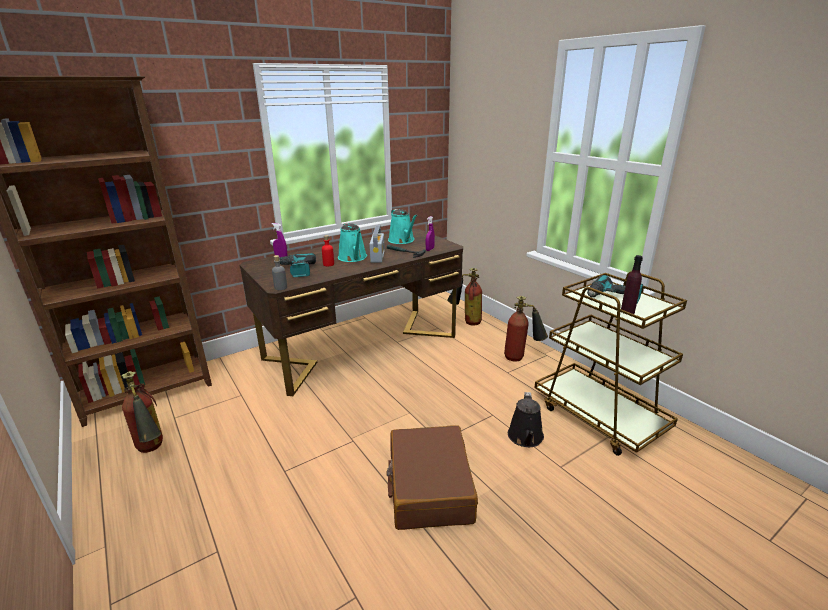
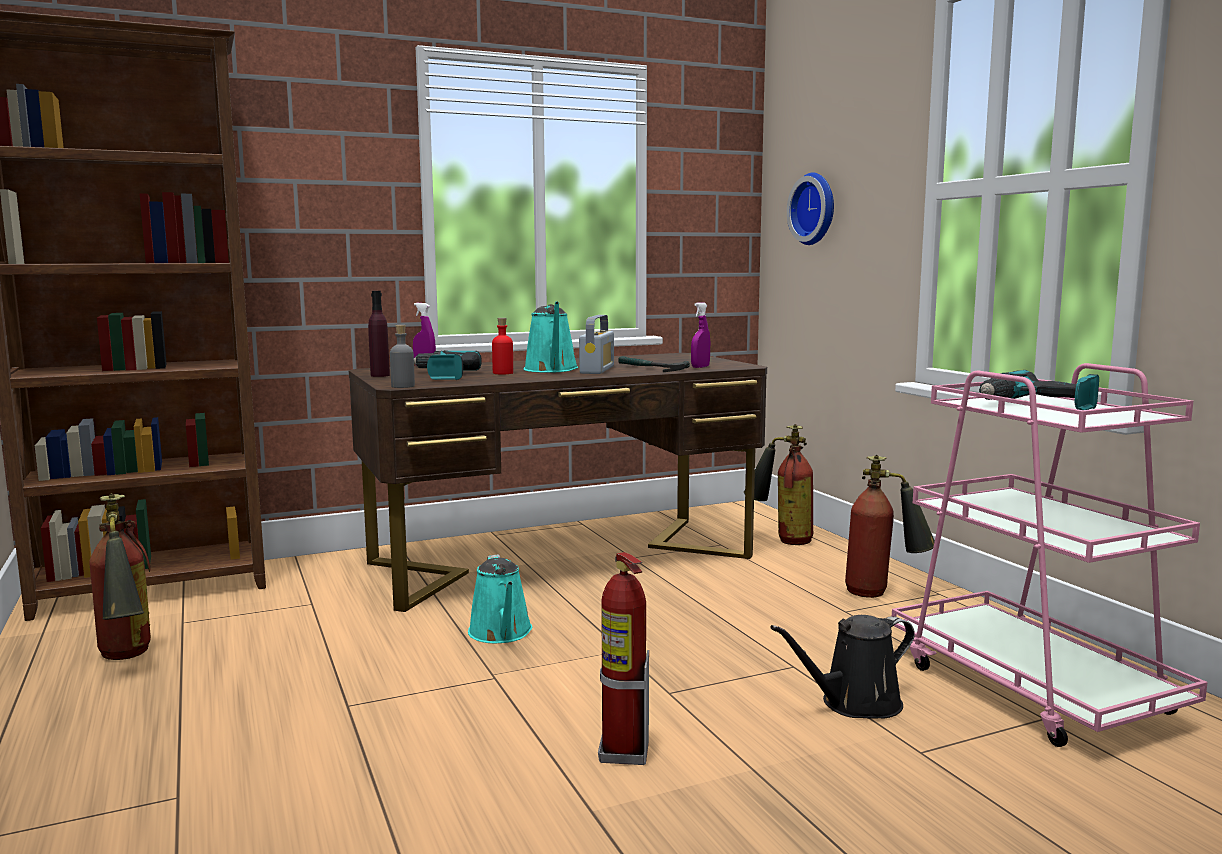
camera: 10 degrees right, 15 degrees down
brown suitcase [387,425,478,530] -> fire extinguisher [598,552,649,765]
turquoise watering can [388,209,417,244] -> turquoise watering can moved to [468,554,532,643]
black watering can [508,392,544,447] -> black watering can turned 45 degrees clockwise [770,615,915,719]
brown cart [534,271,687,456] -> pink cart [892,363,1208,747]
purple bottle [621,255,643,314] -> purple bottle moved to [368,291,390,377]
none -> wall clock [787,172,834,245]

